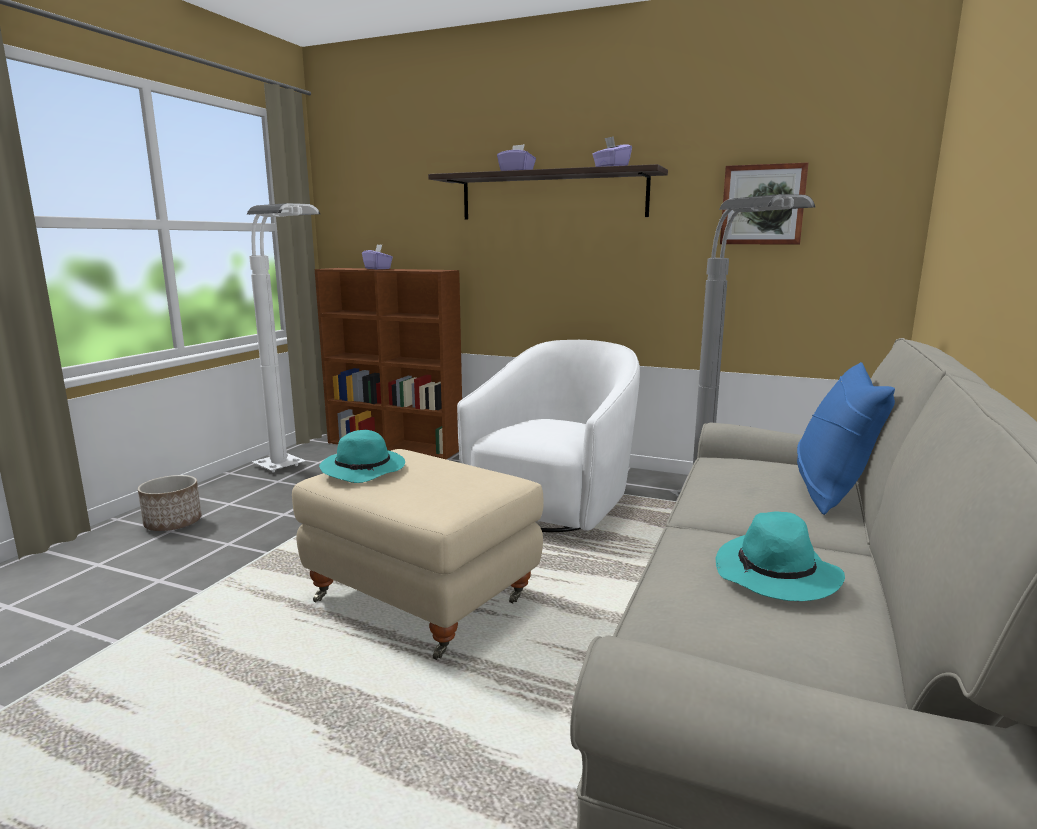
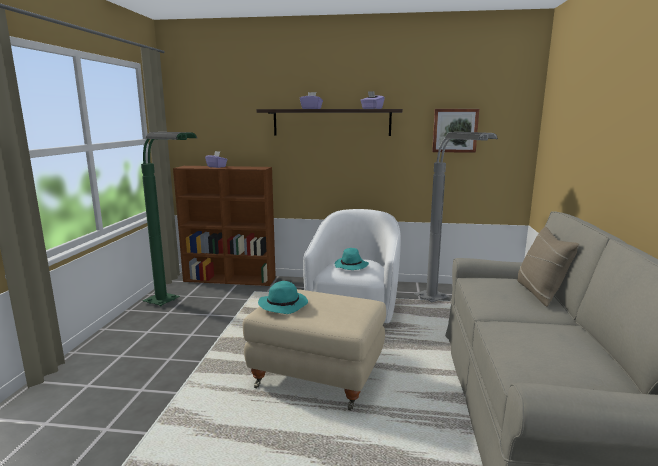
camera: 15 degrees left, 0 degrees up
planter [138,475,202,531] -> none
white floor lamp [247,203,320,473] -> green floor lamp [141,132,197,307]
turquoise hat [715,512,845,601] -> turquoise hat moved to [335,248,369,270]
blue pillow [797,362,895,515] -> beige pillow [517,226,579,307]

